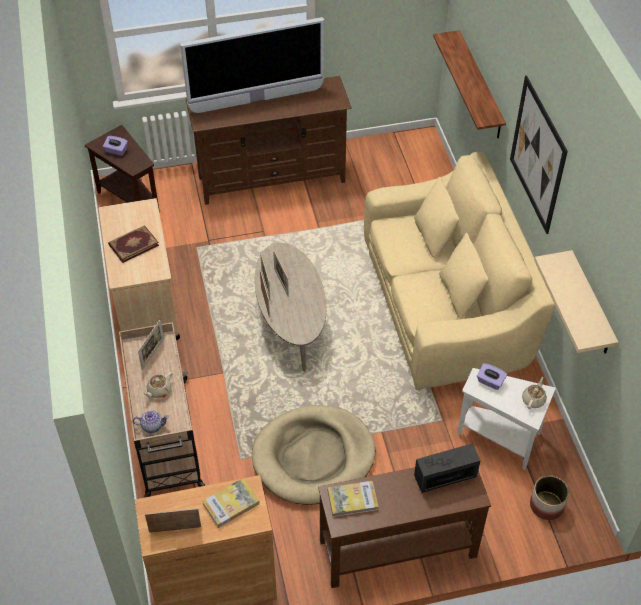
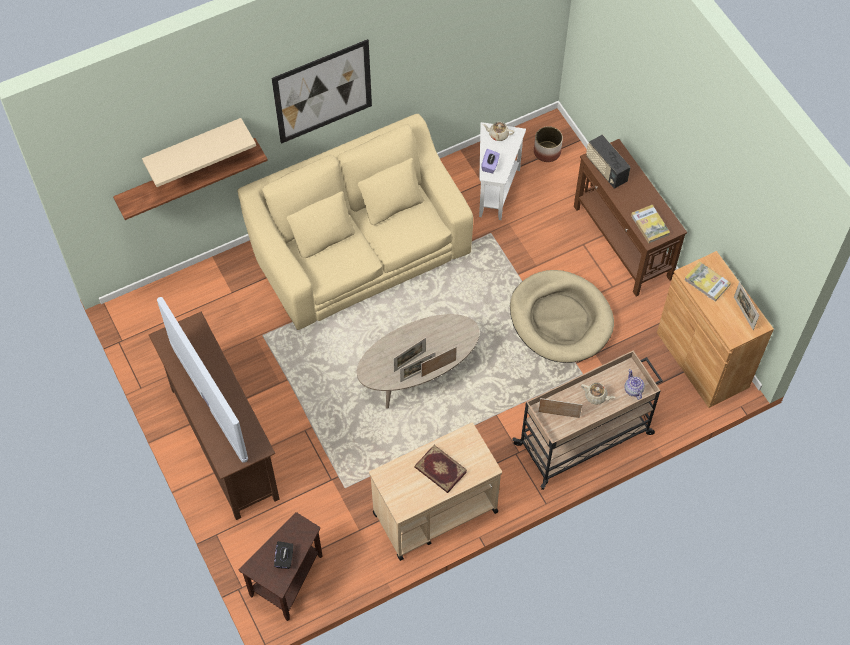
camera: 105 degrees left, 10 degrees up
purple tissue box [103,136,128,156] -> black tissue box [274,541,293,569]
beige shelf [534,250,618,354] -> beige shelf moved to [142,118,256,187]

